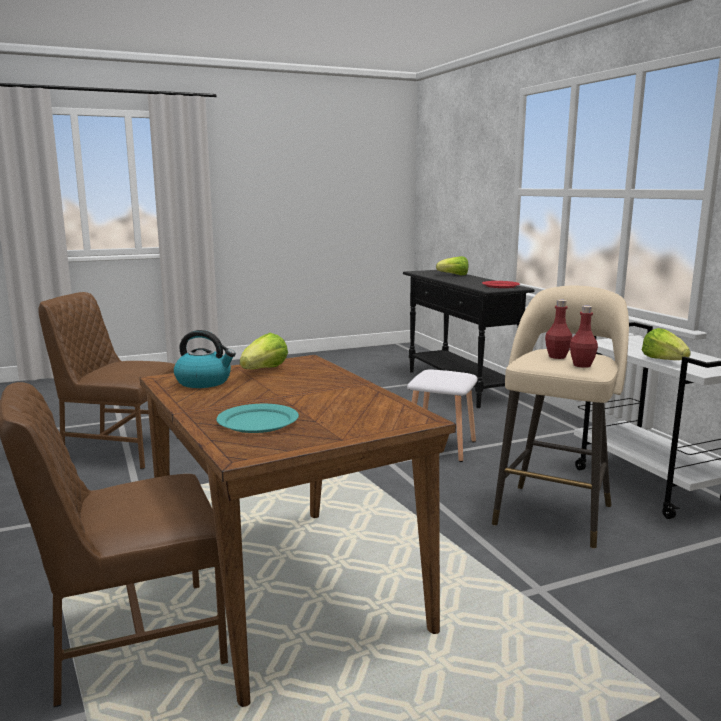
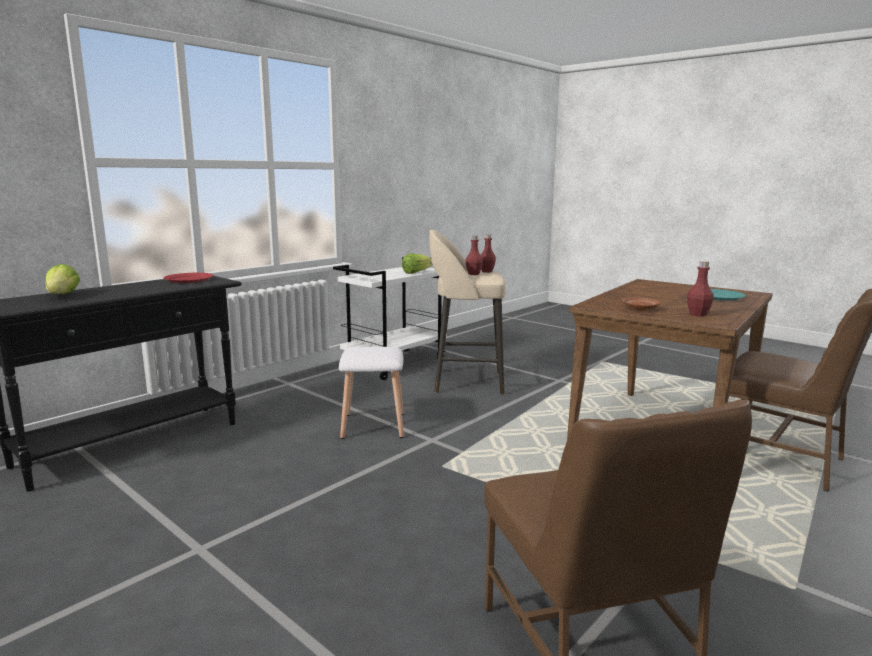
camera: 115 degrees left, 0 degrees up
kettle [174,330,236,388] -> red bottle [687,261,714,317]
lettuce [240,333,288,369] -> brown plate [622,297,661,311]

